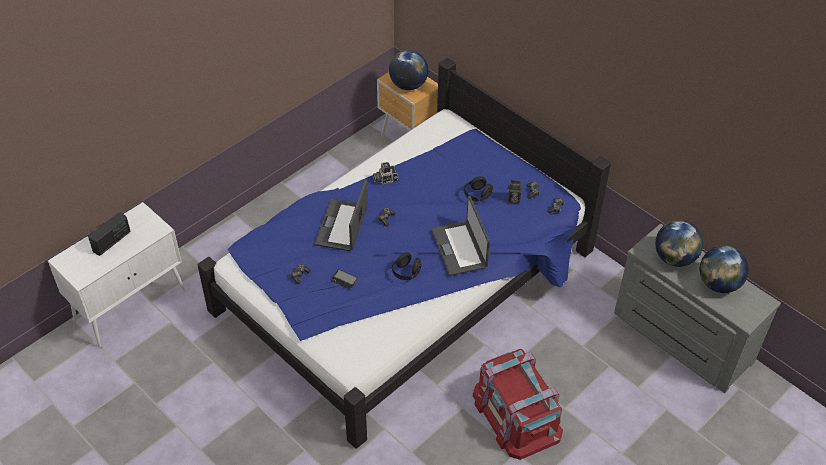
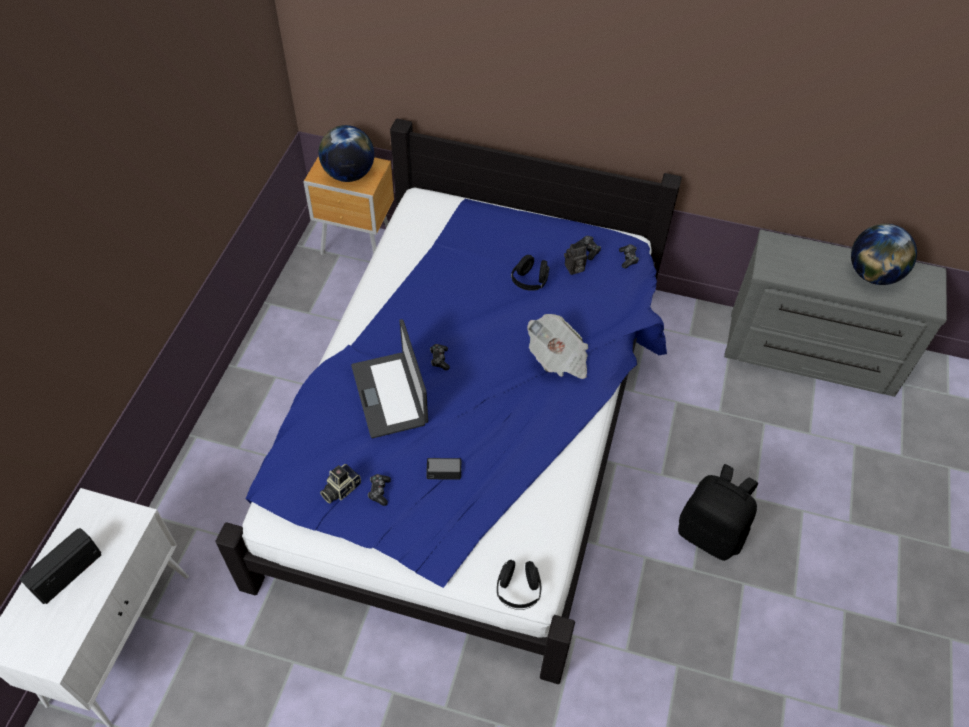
camera: 30 degrees left, 5 degrees up
radio [88,212,130,256] -> radio turned 150 degrees counterclockwise [20,528,101,604]
camera [373,162,398,184] -> camera moved to [320,464,361,503]
black headphones [391,252,422,280] -> black headphones moved to [497,560,541,610]
laptop [431,196,490,276] -> newspaper [527,314,588,379]
red storage box [473,349,563,460] -> black backpack [678,464,758,561]
globe [655,220,703,267] -> none

